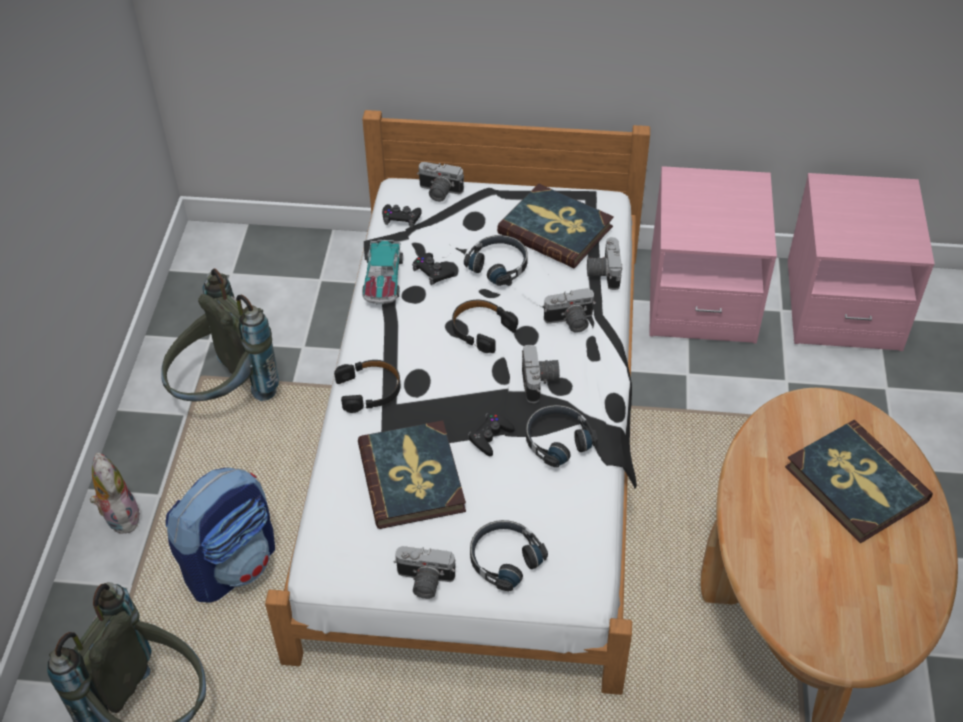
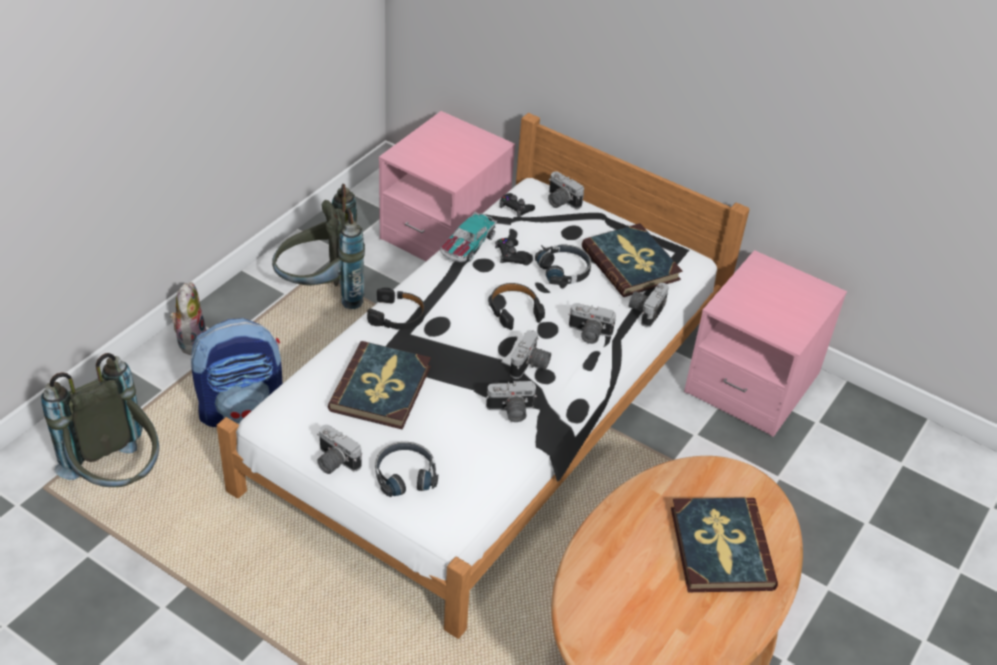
camera: 25 degrees right, 5 degrees down
black game controller [468,413,515,456] -> none
black headphones [526,405,598,468] -> camera [486,381,537,422]
pink nightstand [788,173,935,351] -> pink nightstand moved to [379,111,515,261]

